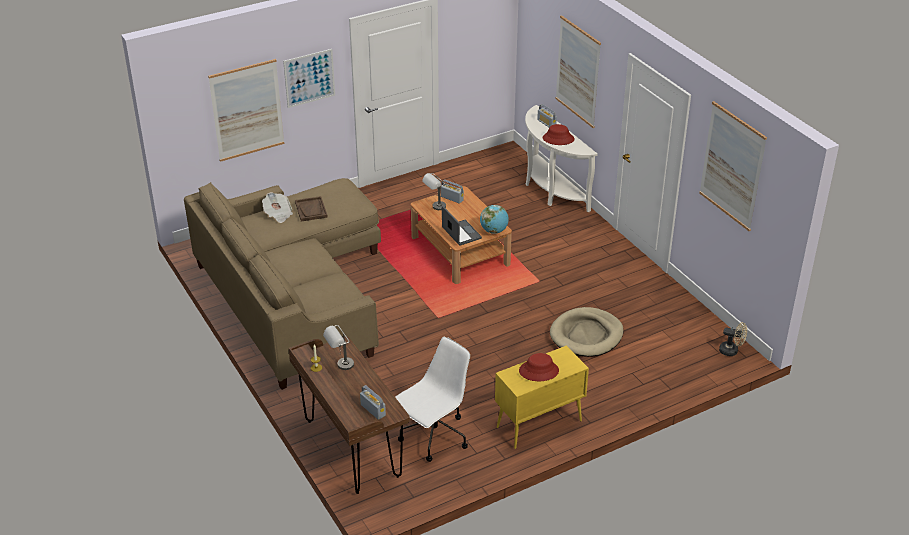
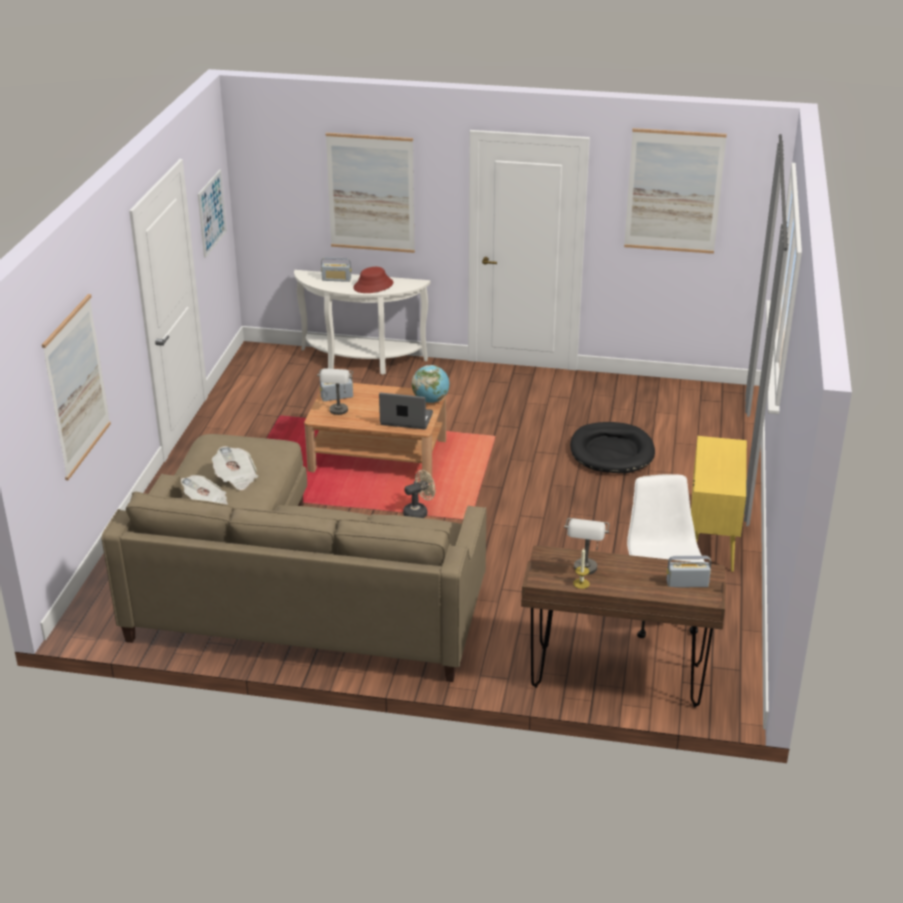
camera: 50 degrees left, 5 degrees down
picture [283,49,335,108] -> picture moved to [198,170,227,258]
brown tray [295,196,328,222] -> newspaper [212,446,258,490]
red hat [519,353,559,381] -> none
beige dog bed [550,307,623,357] -> black dog bed [570,422,655,473]
beige fan [719,322,747,356] -> beige fan moved to [403,470,435,518]

